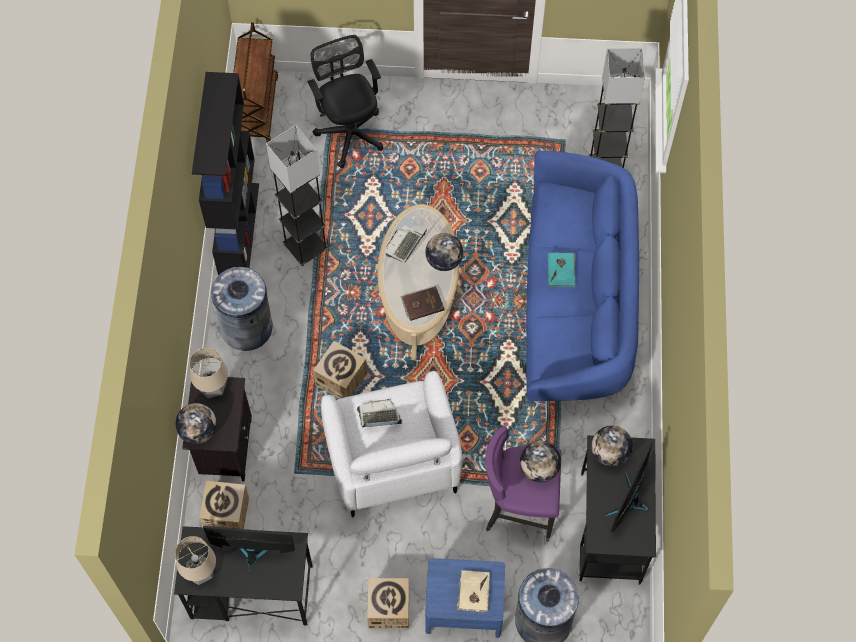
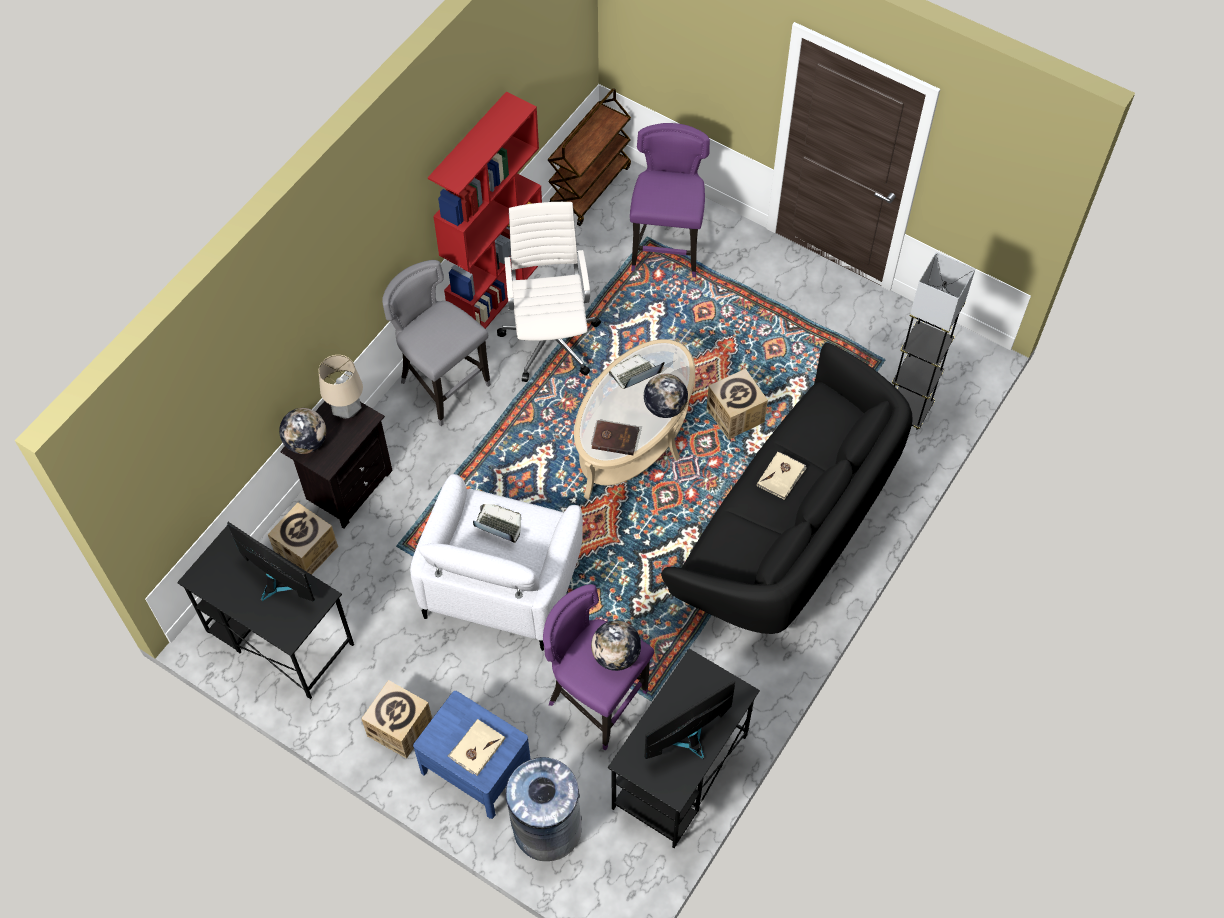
camera: 30 degrees right, 5 degrees down
table lamp [175,536,216,585] -> none
black bookcase [192,72,259,275] -> red bookcase [428,92,542,329]
grey trash can [211,267,273,351] -> grey stool [382,260,491,426]
grey floor lamp [266,125,329,266] -> white office chair [497,202,601,382]
black office chair [307,35,383,169] -> purple stool [630,123,710,277]
cardboard box [313,341,367,399] -> cardboard box moved to [707,368,768,440]
blue sofa [526,151,639,402] -> black sofa [661,342,913,634]
turquoise book [548,253,576,287] -> beige book [757,452,807,500]
globe [591,426,633,467] -> none

